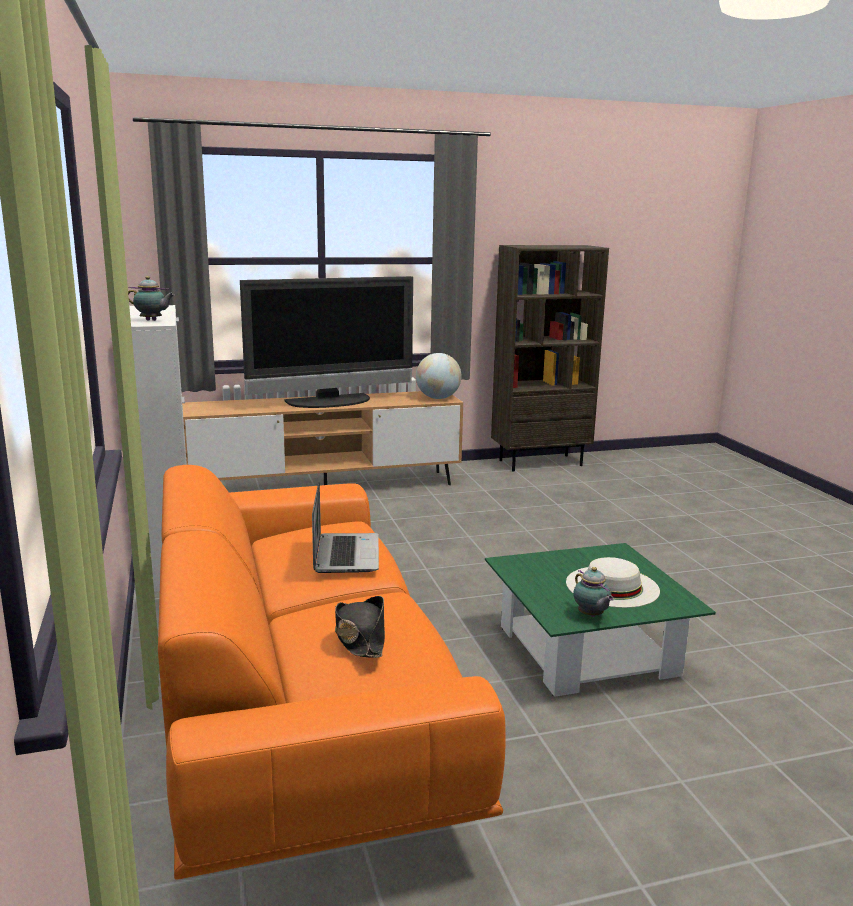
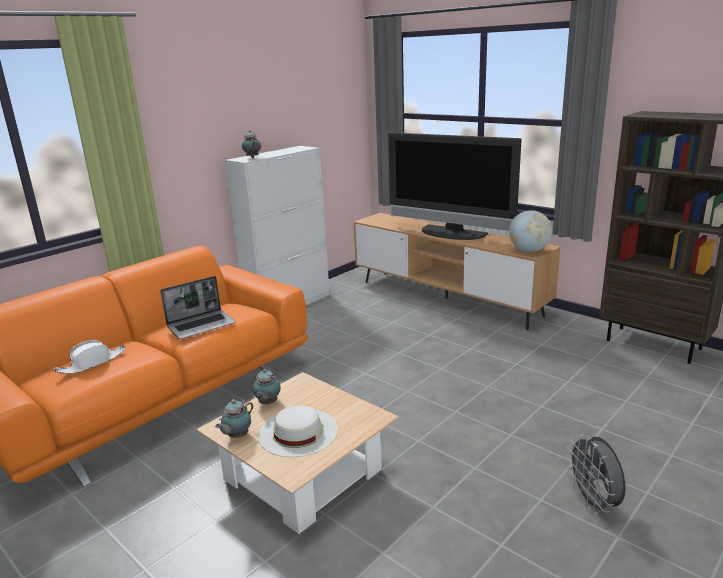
camera: 60 degrees right, 5 degrees up
black hat [335,596,385,658] -> white hat [54,340,126,374]
green coffee table [485,543,716,697] -> beige coffee table [196,372,399,534]
none -> teapot [253,369,281,405]
none -> grey fan [566,435,626,514]

